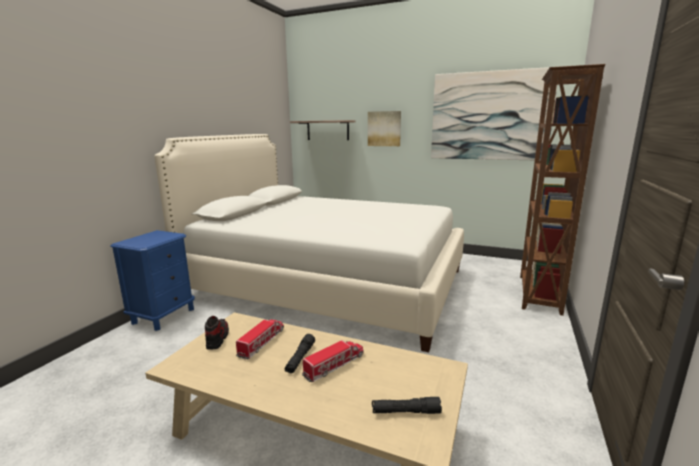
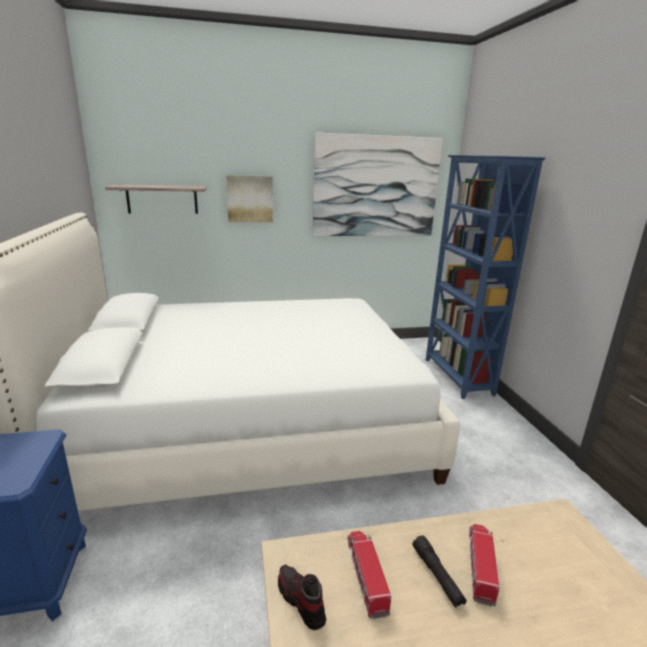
camera: 35 degrees left, 5 degrees up
black flashlight [372,397,442,414] -> none
brown bookcase [520,64,605,316] -> blue bookcase [426,155,546,399]

